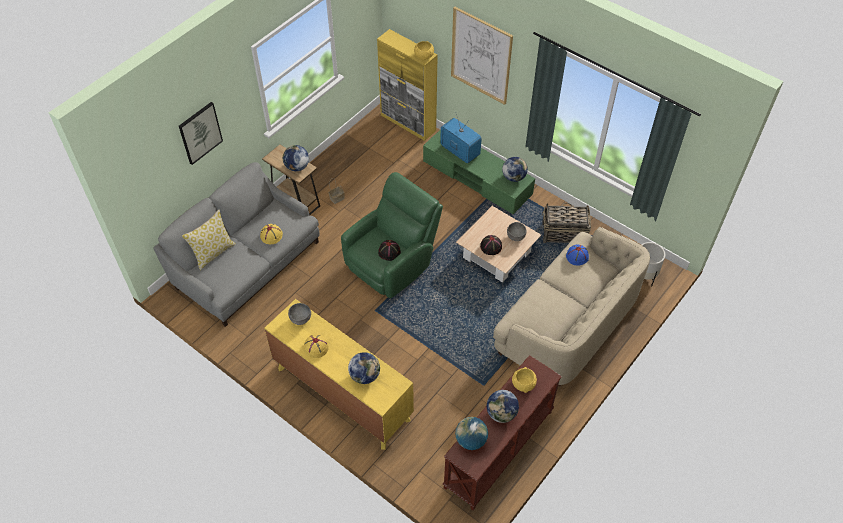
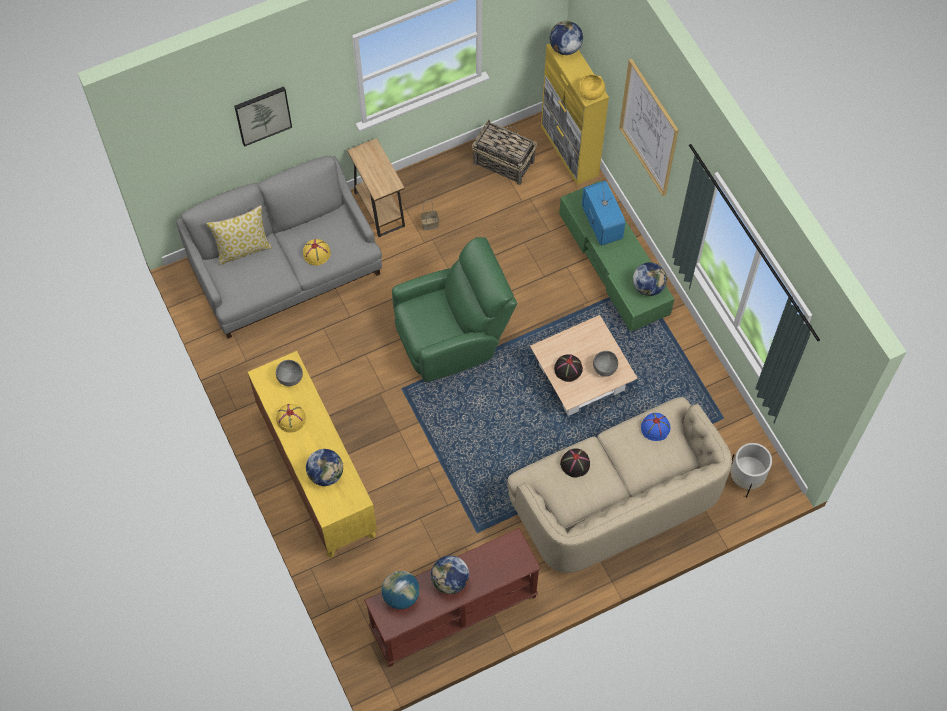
camera: 25 degrees right, 10 degrees up
globe [282,145,309,171] -> globe moved to [549,21,583,55]
black hat [378,240,401,261] -> black hat moved to [560,449,590,478]
yellow bowl [512,367,537,393] -> none
basket [542,203,591,243] -> basket moved to [472,120,537,185]

